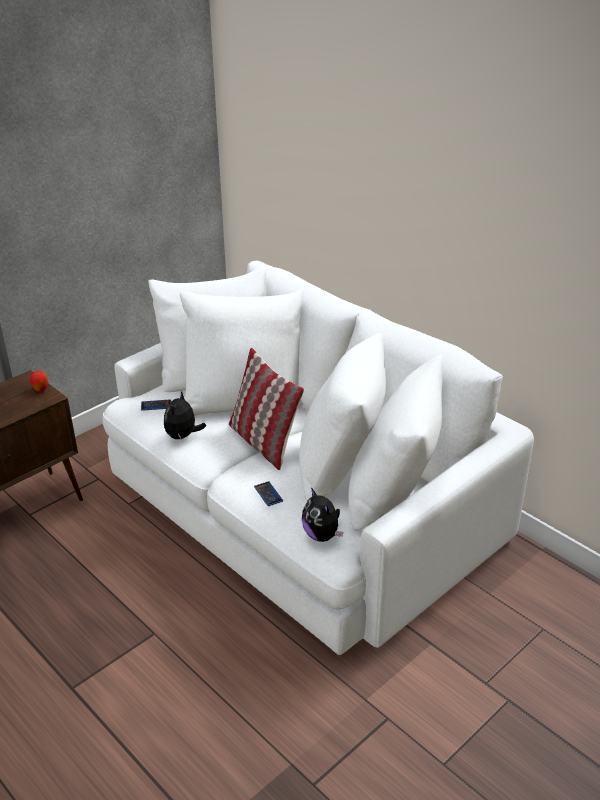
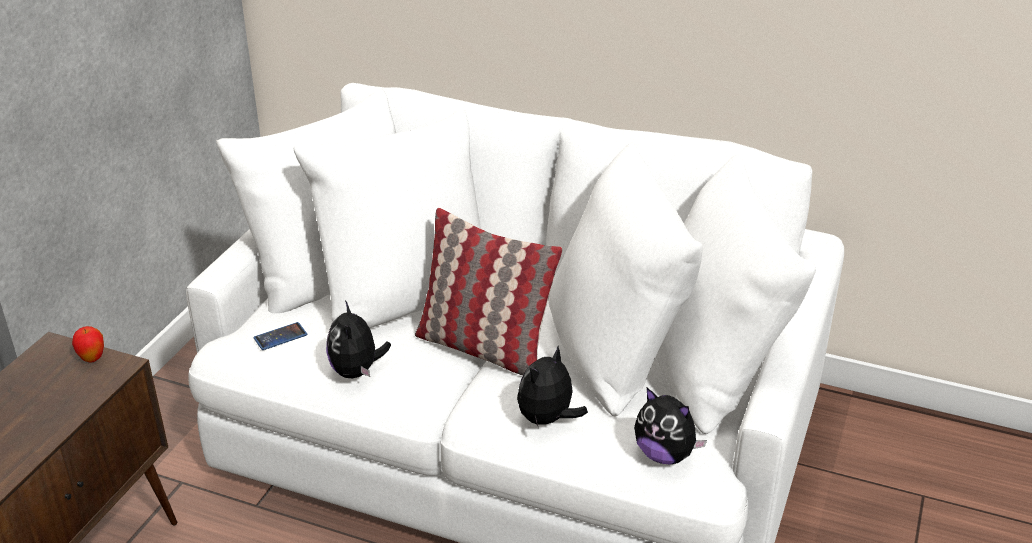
camera: 25 degrees left, 0 degrees up
phone [254,481,283,506] -> plush toy [517,346,588,429]

